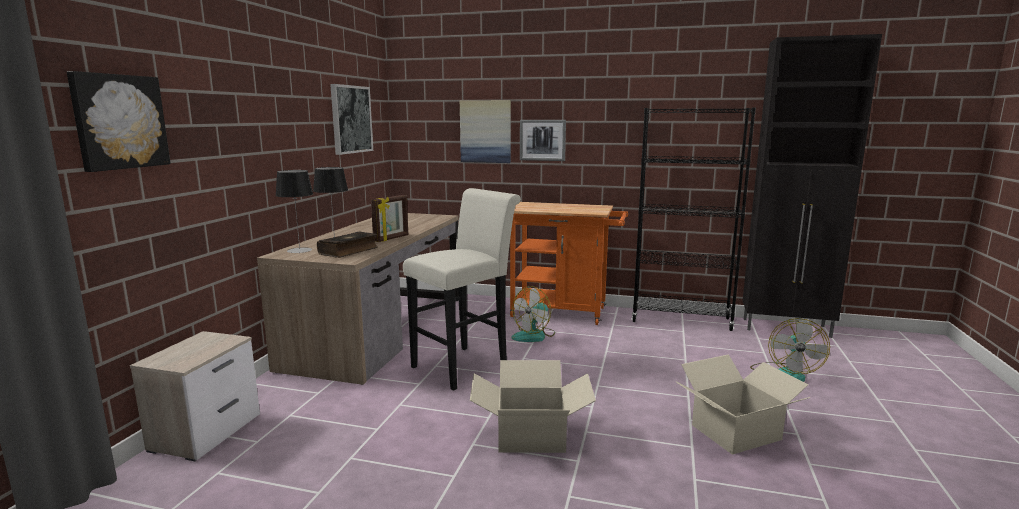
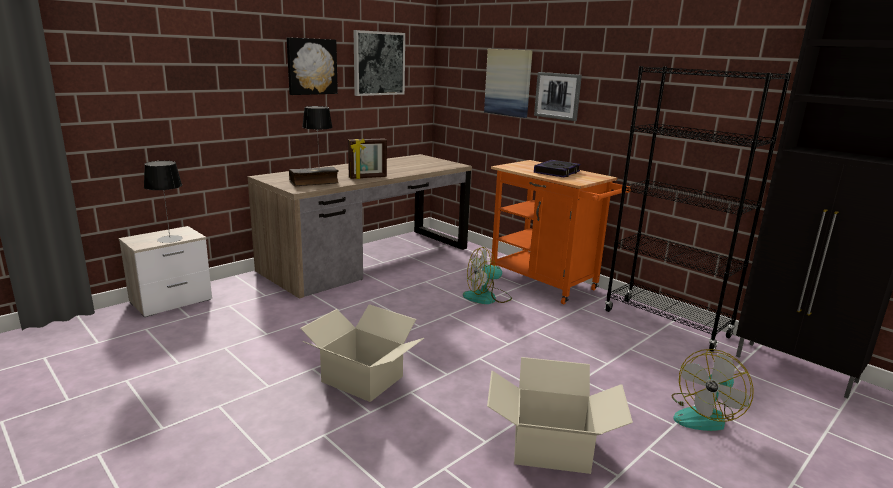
camera: 30 degrees right, 5 degrees up
picture [67,71,171,172] -> picture moved to [287,37,338,95]
table lamp [275,170,313,253] -> table lamp moved to [144,161,182,243]
white stool [403,188,521,391] -> none
none -> book [534,160,581,177]

